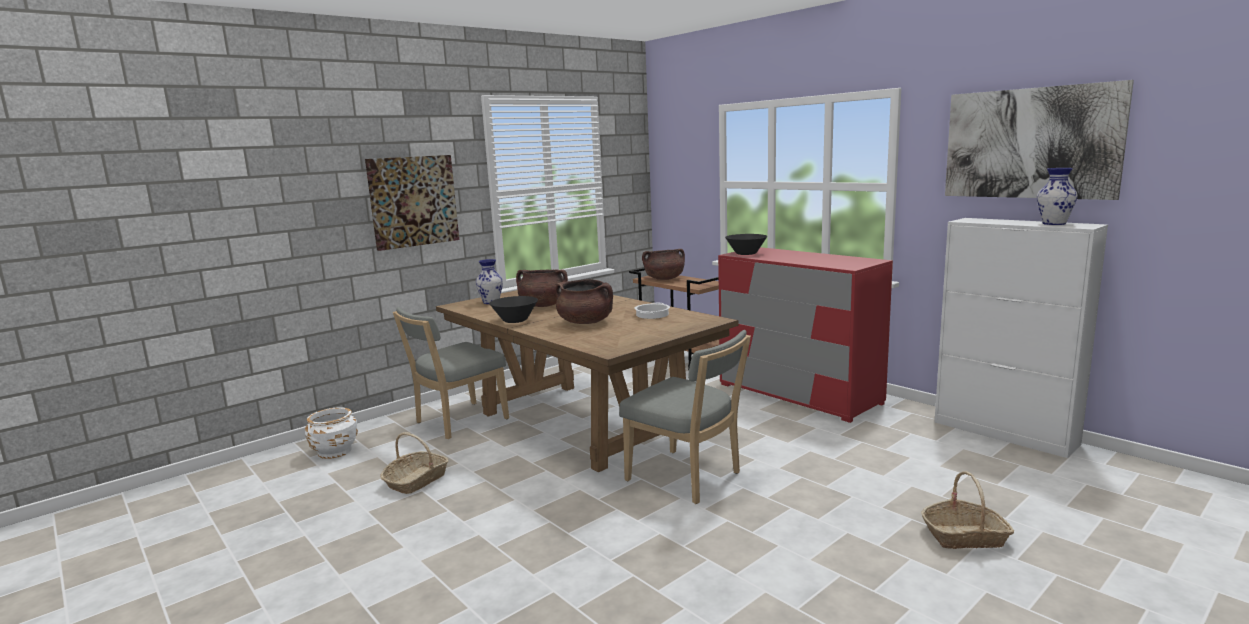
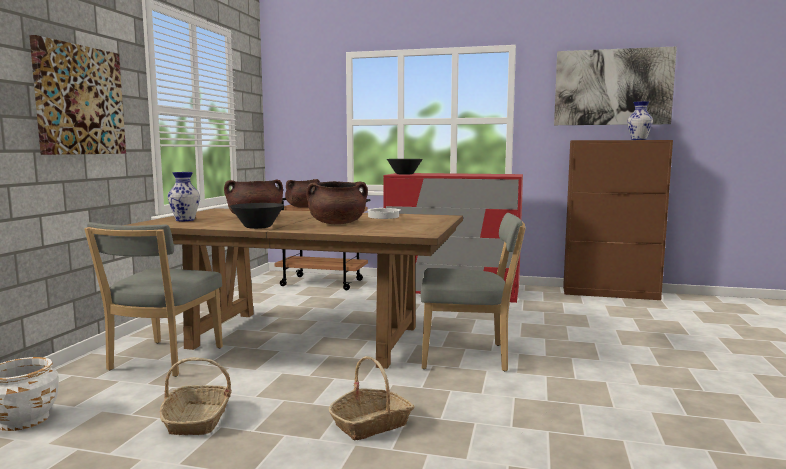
camera: 35 degrees left, 5 degrees down
basket [921,471,1014,549] -> basket moved to [329,356,414,440]
white cabinet [934,218,1108,458] -> brown cabinet [563,140,673,300]

